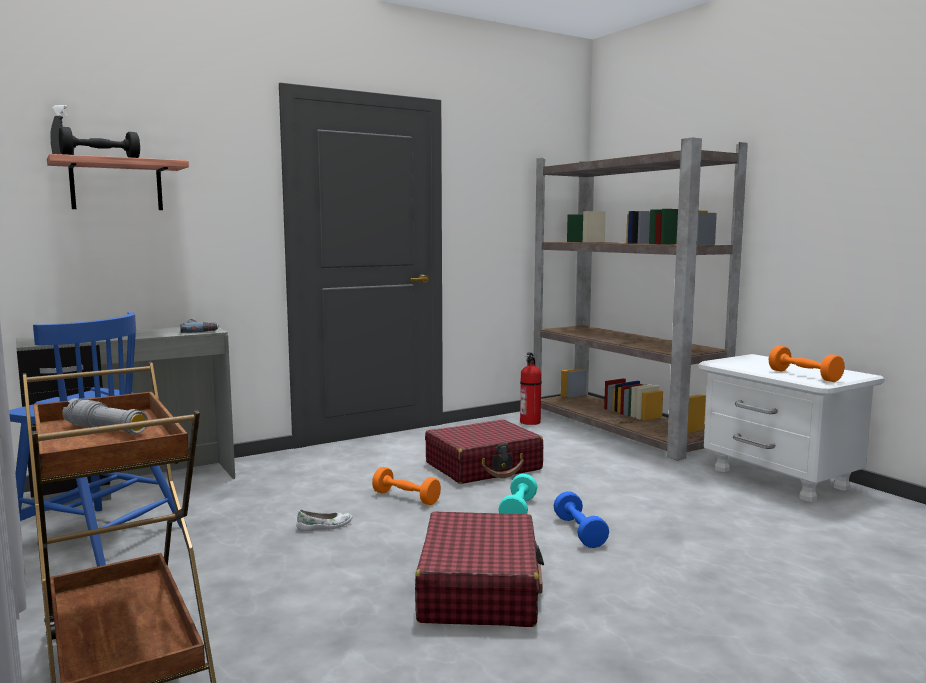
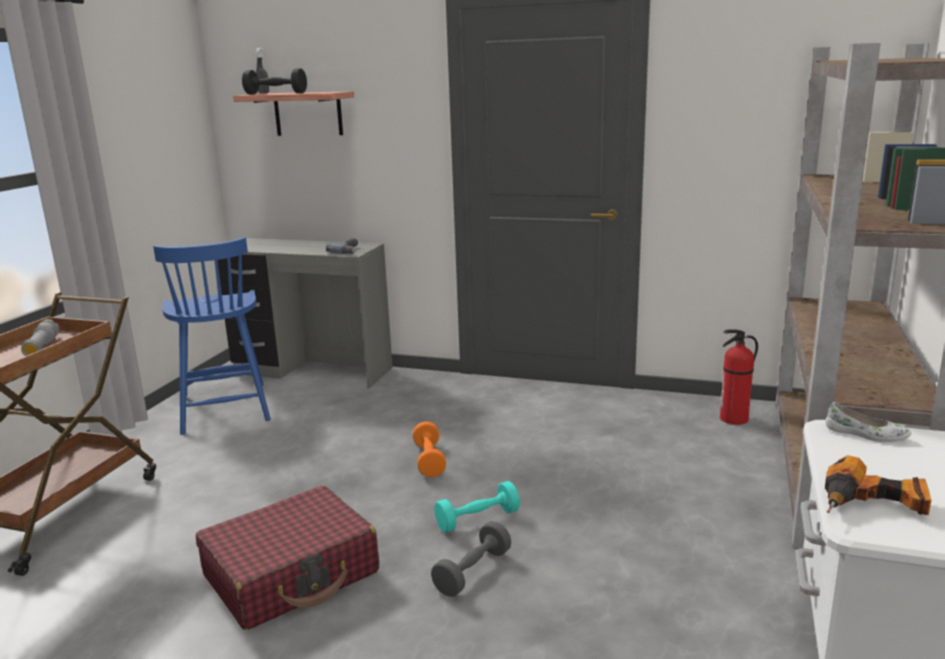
camera: 50 degrees right, 10 degrees up
white shoe [296,510,352,531] -> white shoe moved to [825,402,911,442]
red suitcase [425,420,543,484] -> none
blue dumbbell [554,491,609,548] -> grey dumbbell [431,521,511,597]
orange dumbbell [769,345,845,382] -> power drill [825,455,931,515]

